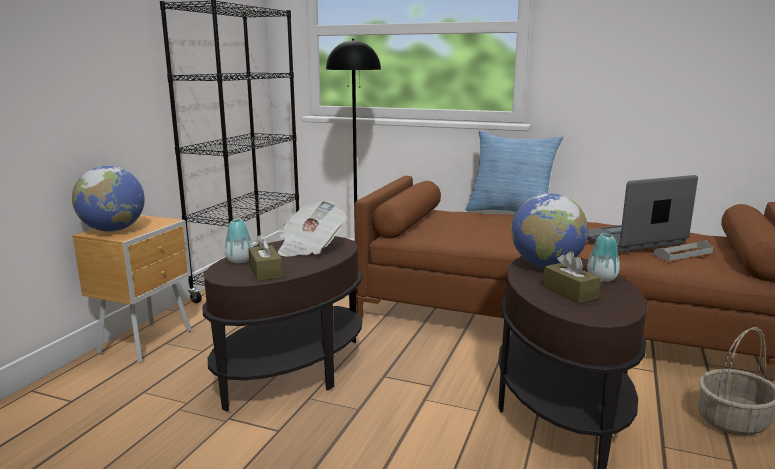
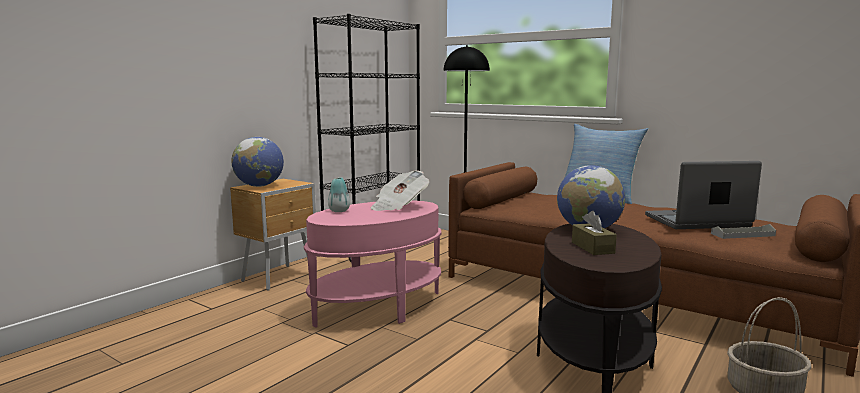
camera: 15 degrees right, 5 degrees down
brown side table [203,236,362,411] -> pink side table [304,200,442,328]
brown tissue box [248,234,283,281] -> none
vase [587,233,620,282] -> none

